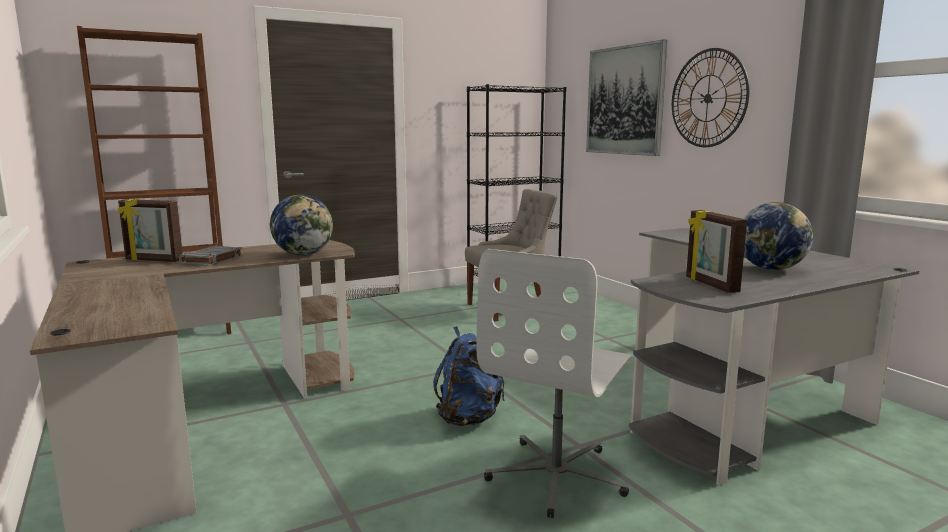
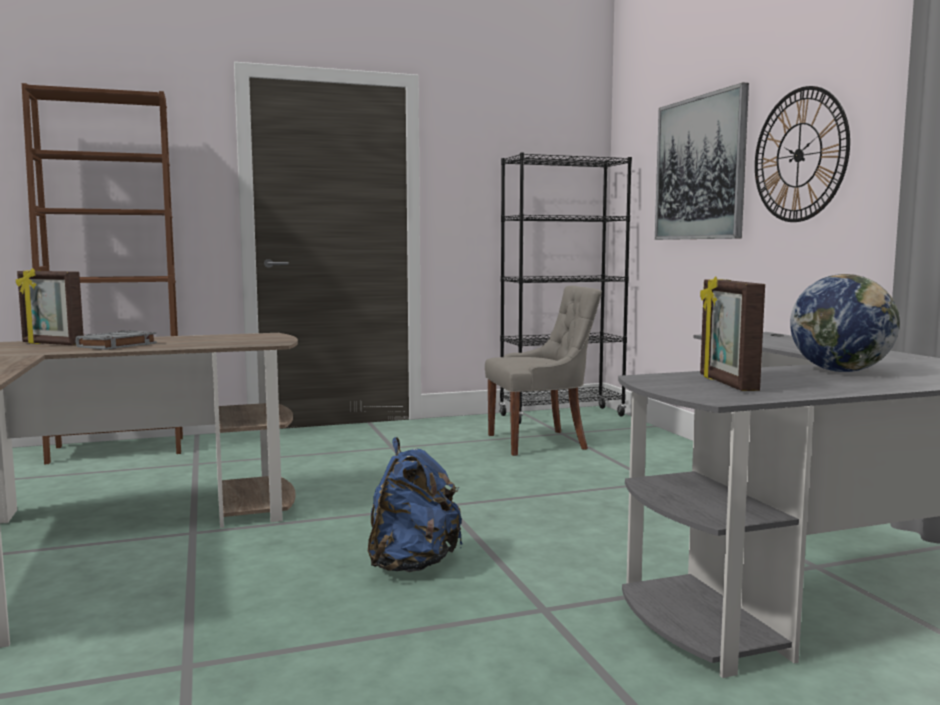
camera: 10 degrees right, 5 degrees down
globe [270,195,333,256] -> none
white office chair [477,249,632,518] -> none

